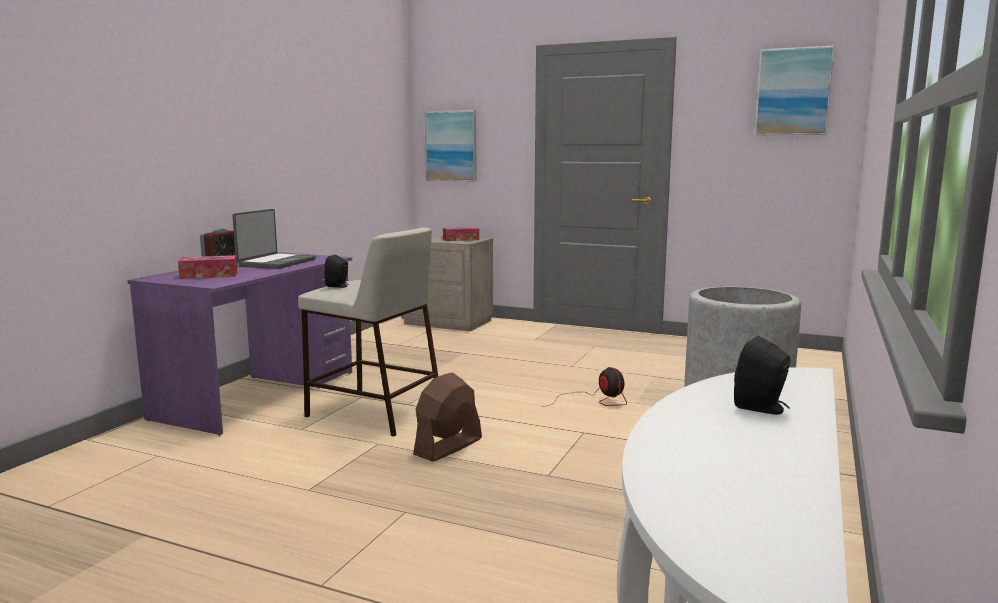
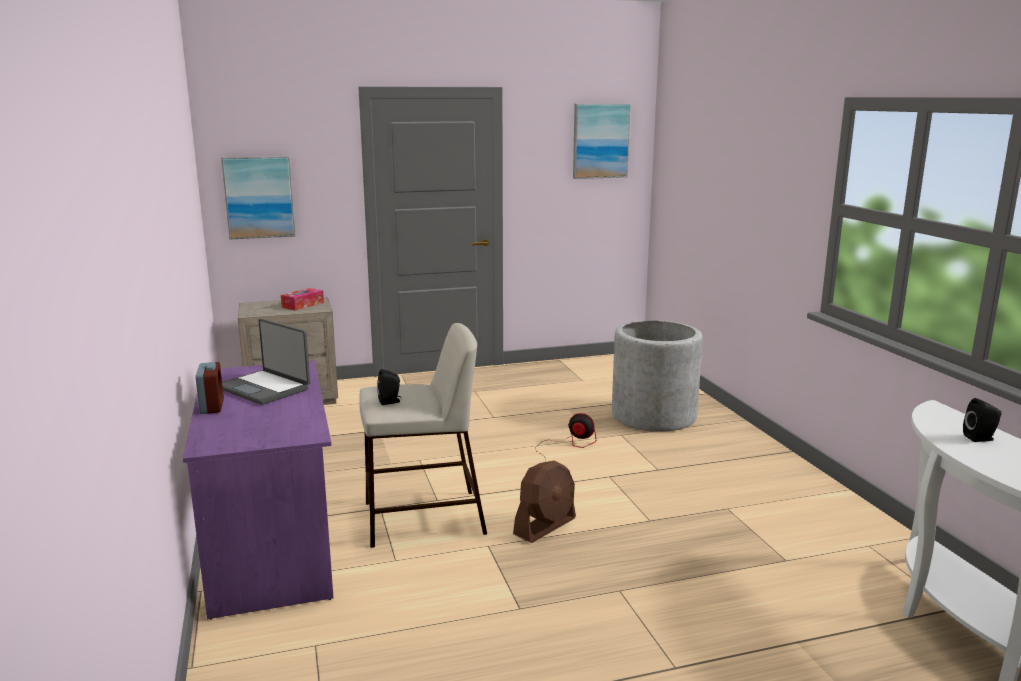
camera: 40 degrees left, 5 degrees up
tissue box [178,255,237,279] -> none
laptop [232,209,316,269] -> laptop turned 150 degrees clockwise [222,319,310,405]
brown fan [413,372,482,462] -> brown fan turned 135 degrees counterclockwise [513,461,576,543]

